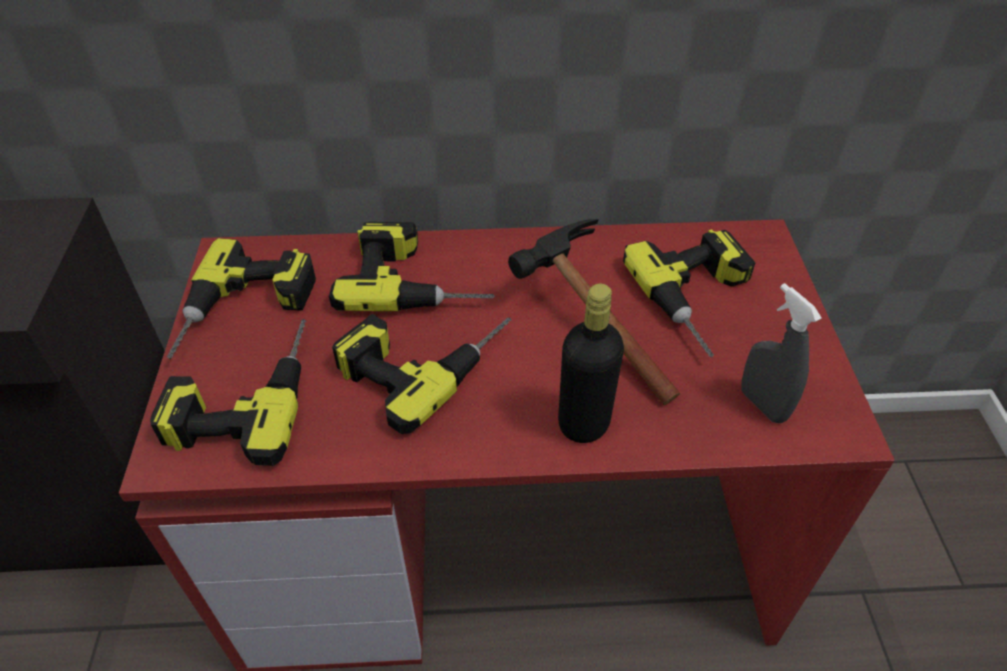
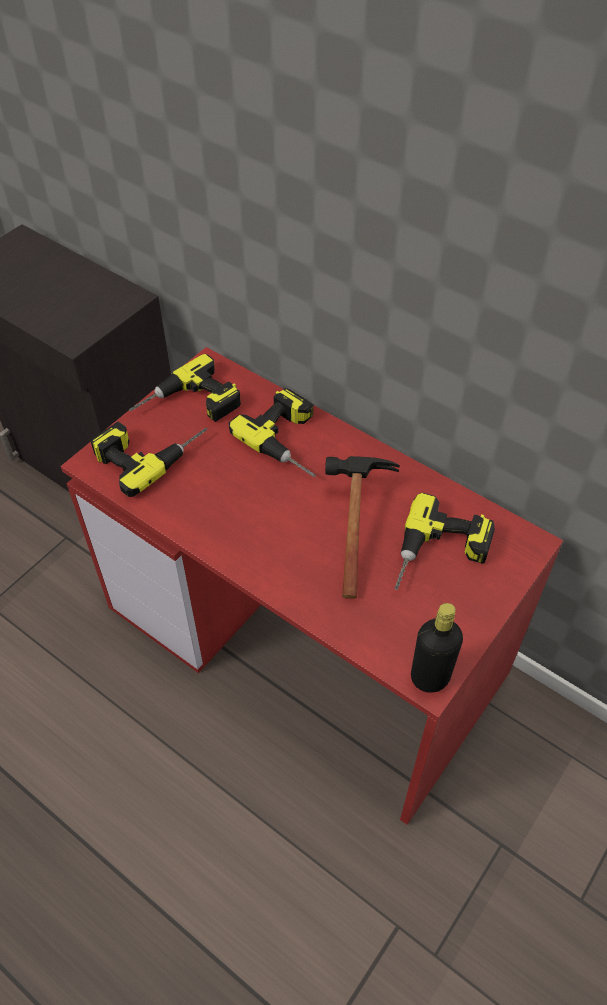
camera: 40 degrees right, 5 degrees up
power drill [332,314,511,434] -> none
black bottle [558,284,624,443] -> black bottle moved to [411,603,463,693]
grey spray bottle [741,283,822,423] -> none

